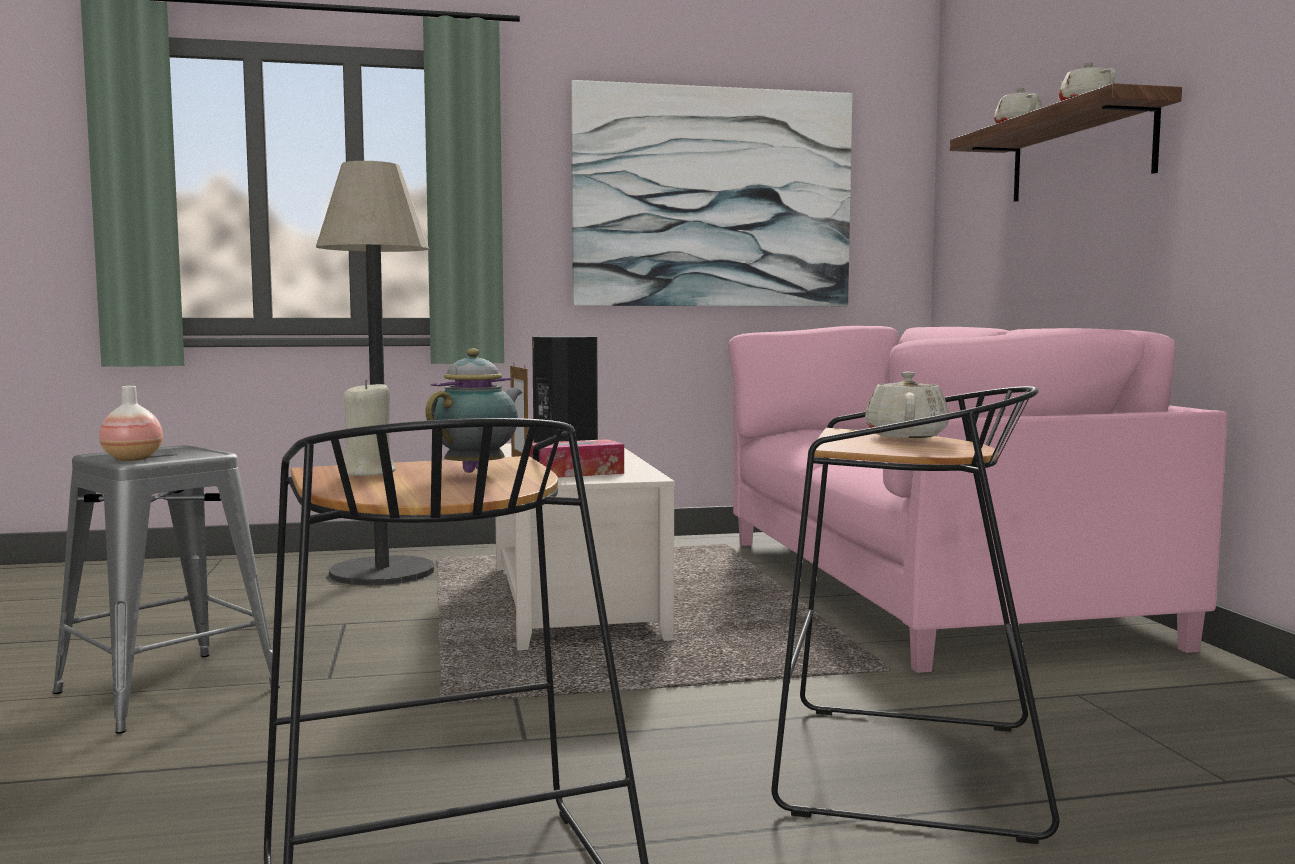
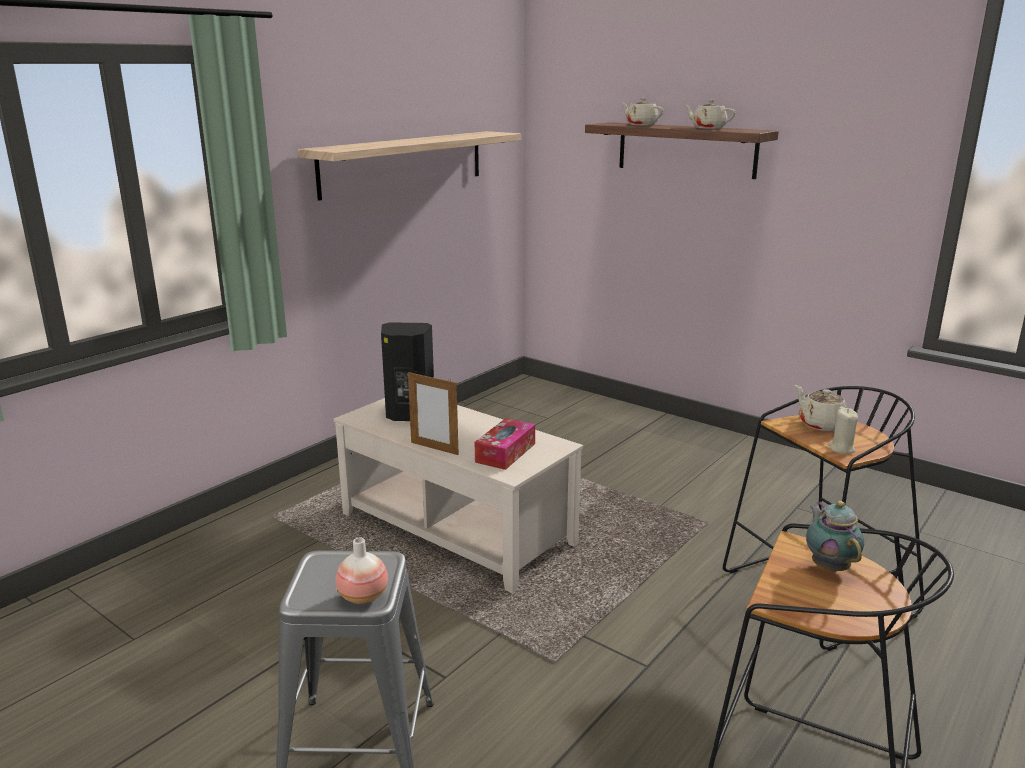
camera: 40 degrees left, 15 degrees up
floor lamp [316,161,435,585] -> none
beige candle [338,380,396,476] -> beige candle moved to [828,408,858,454]
picture [571,80,852,306] -> shelf [298,131,521,201]
pink sofa [728,326,1227,673] -> none

